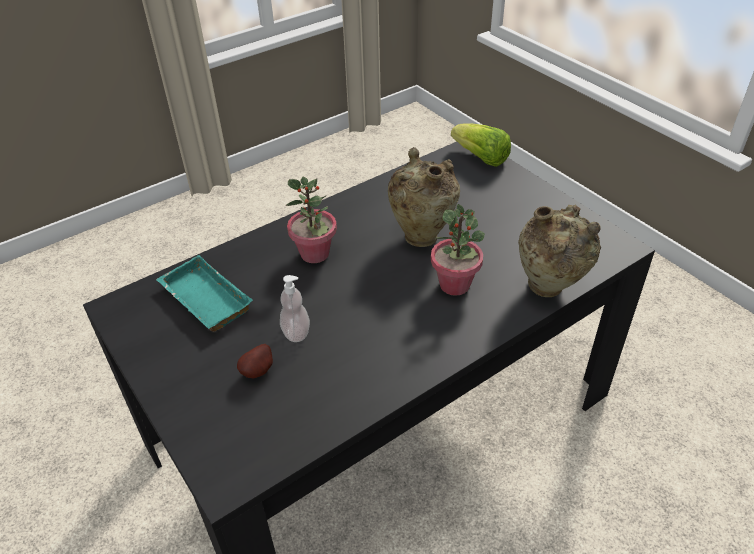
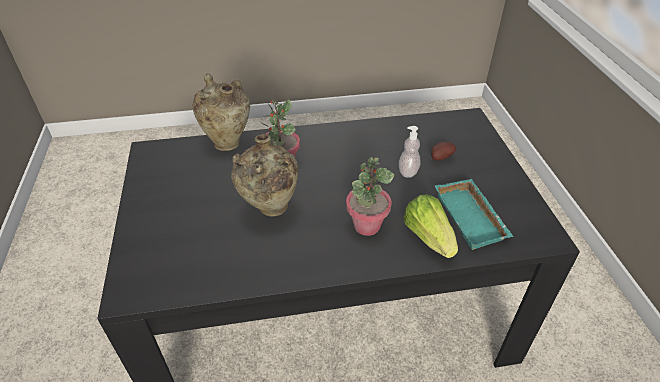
camera: 155 degrees left, 0 degrees up
lettuce [451,123,511,167] -> lettuce moved to [403,194,458,258]

